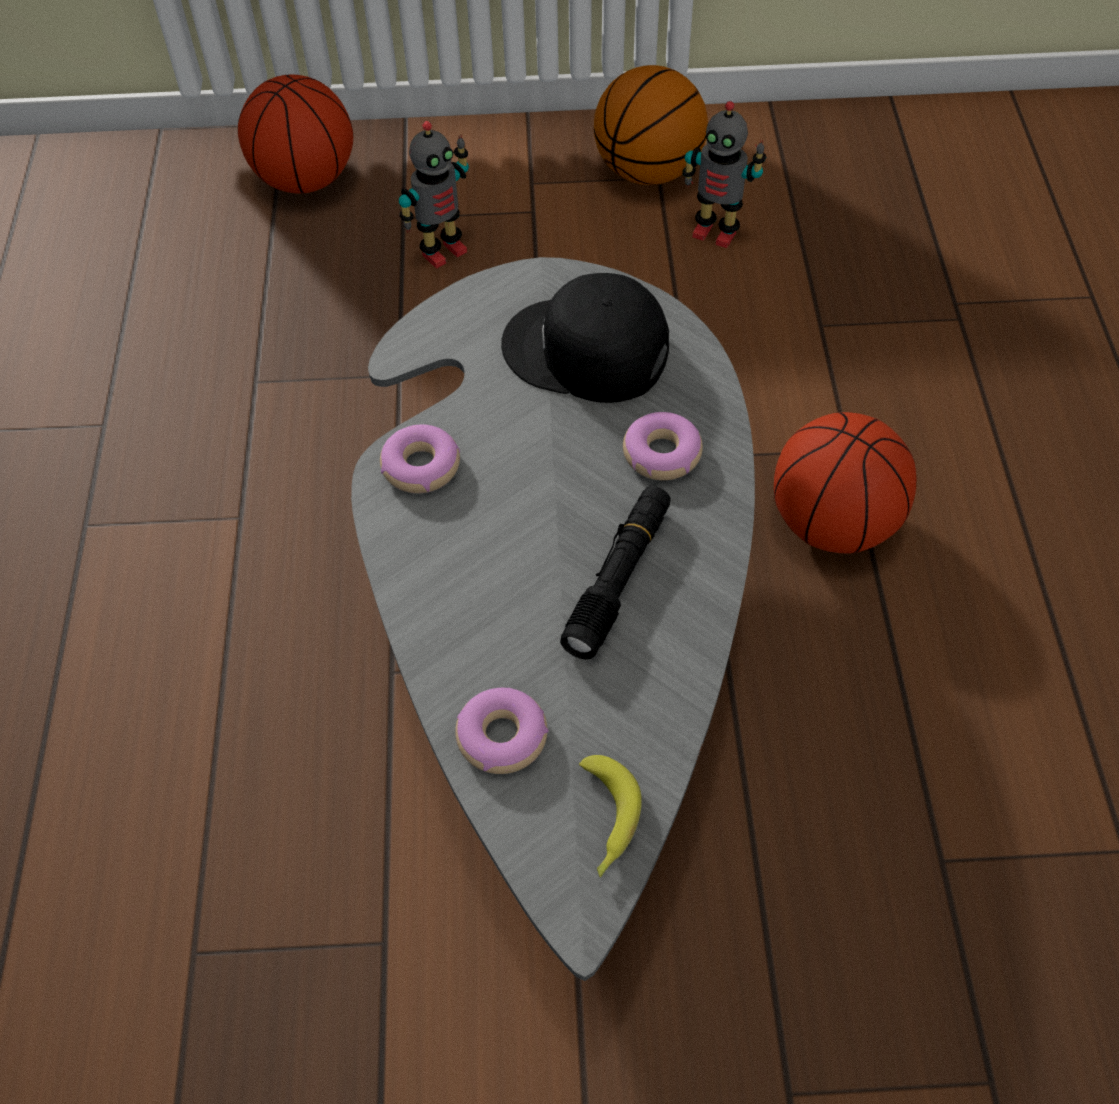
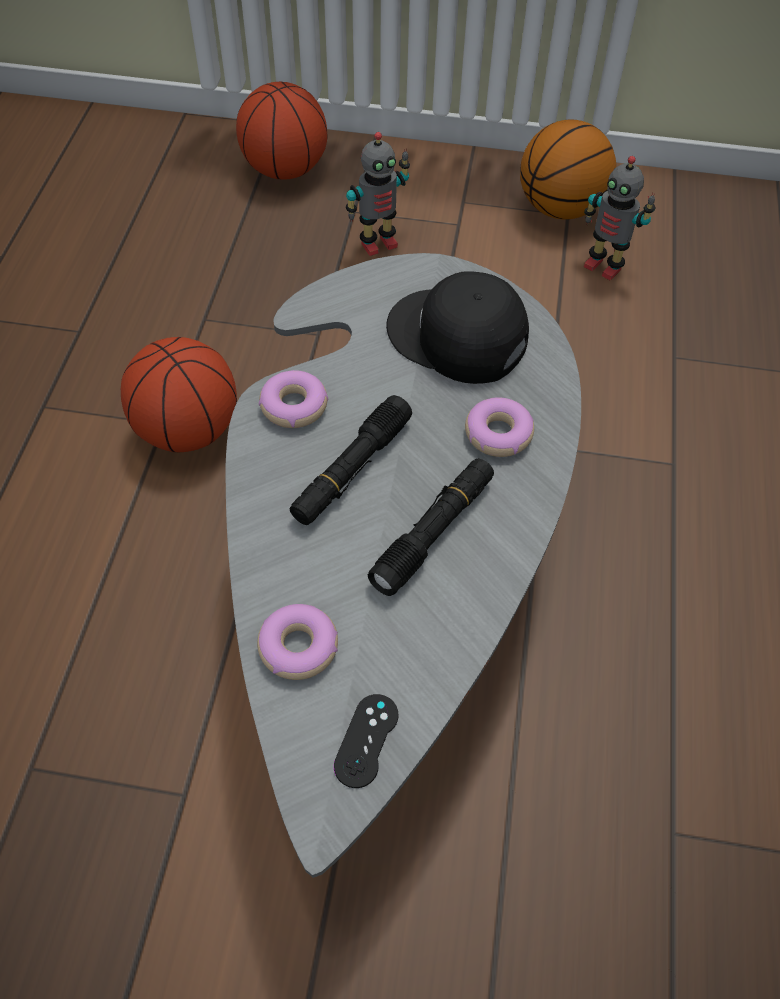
camera: 10 degrees right, 0 degrees up
banana [579,755,642,878] -> black game controller [334,694,399,788]
basketball [774,412,916,554] -> basketball moved to [121,337,237,452]
none -> black flashlight [290,395,412,525]

